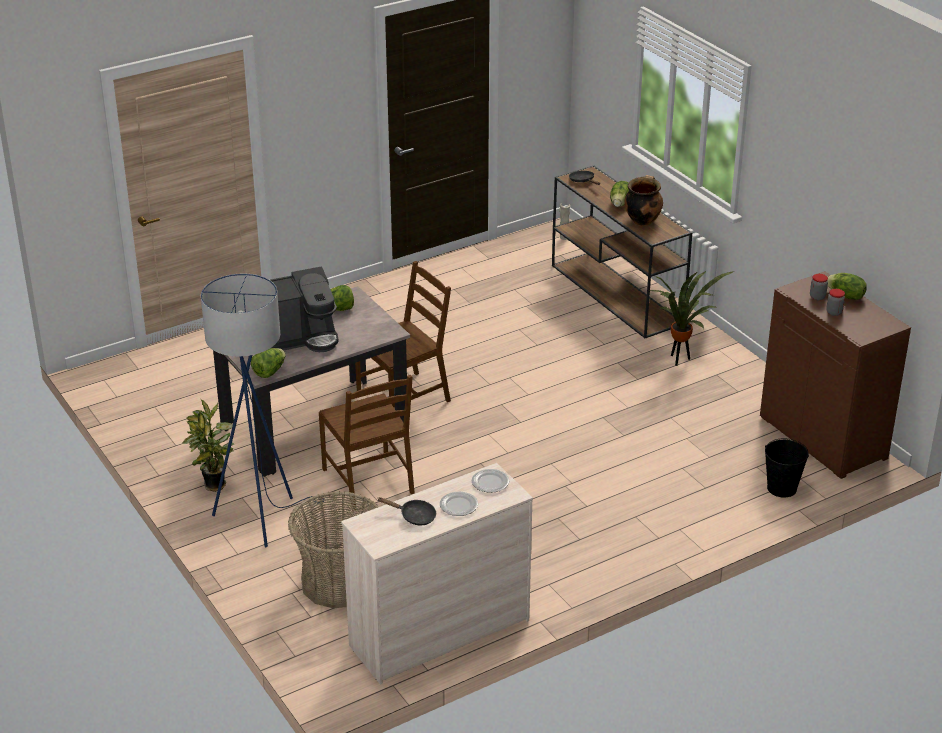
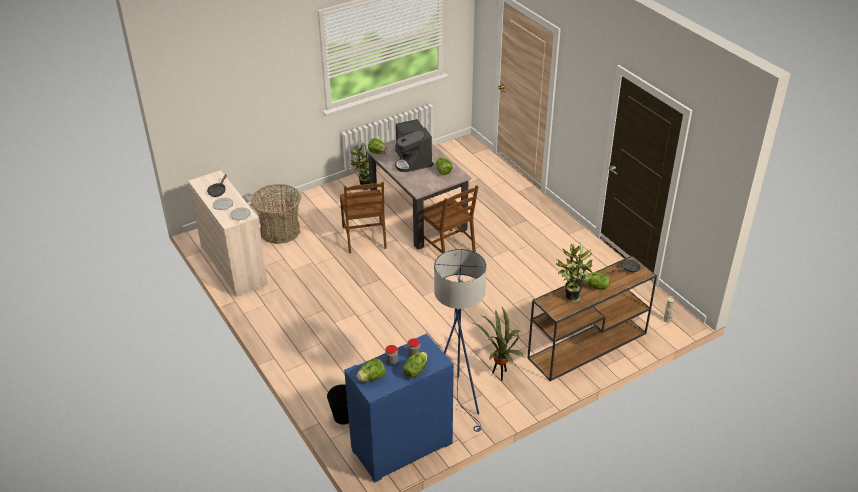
camera: 90 degrees right, 5 degrees up
blue floor lamp [201,274,324,547] -> blue floor lamp moved to [434,249,486,432]
brown chair [319,375,415,510] -> brown chair turned 75 degrees counterclockwise [340,182,387,253]
cooking pot [624,175,663,226] -> potted plant [556,242,592,302]
brown cabinet [760,271,911,479] -> blue cabinet [344,334,454,483]
none -> lettuce [356,358,386,381]

